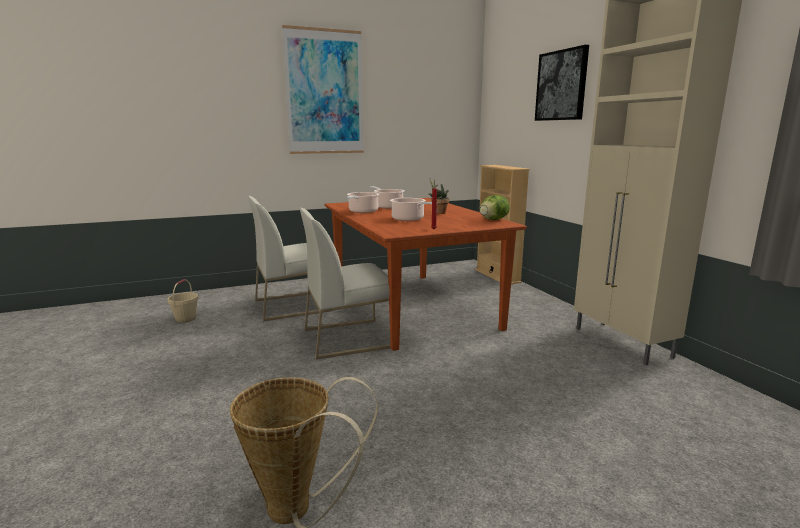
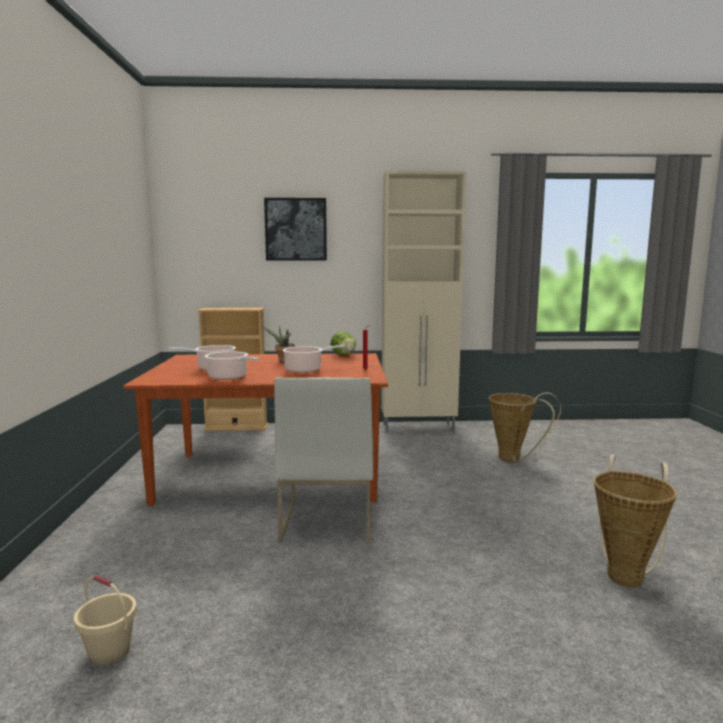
camera: 70 degrees left, 5 degrees down
white chair [248,196,331,321] -> none
picture [282,25,364,154] -> none
none -> basket [489,393,561,462]

